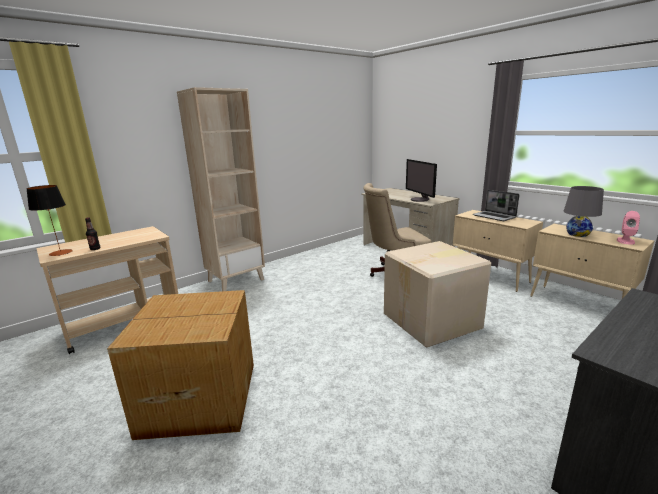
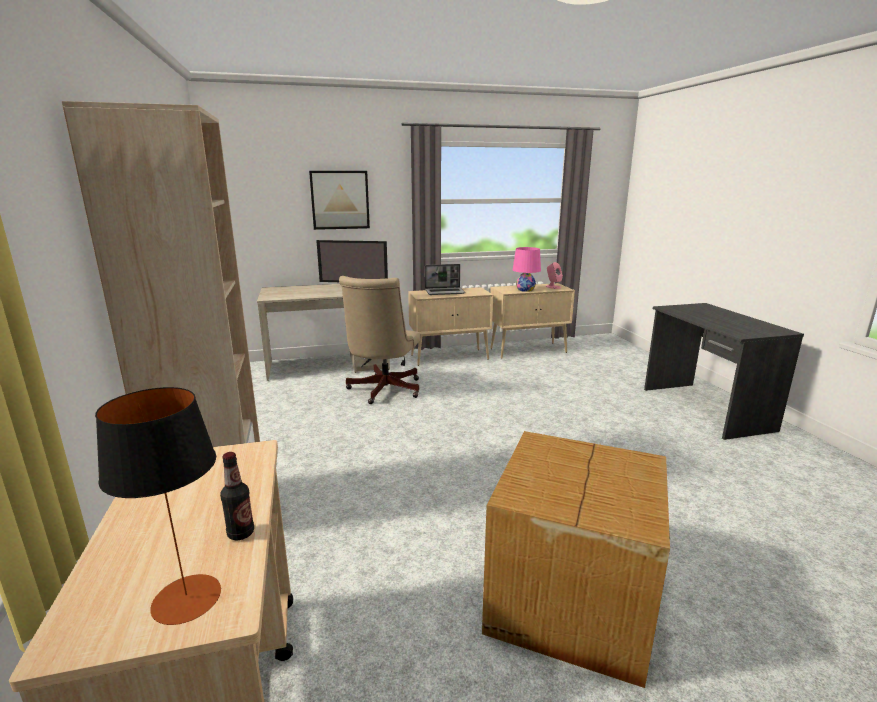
camera: 65 degrees left, 0 degrees up
cardboard box [384,241,491,348] -> none
grey table lamp [563,186,604,237] -> pink table lamp [513,247,541,292]
none -> picture [309,171,370,230]

